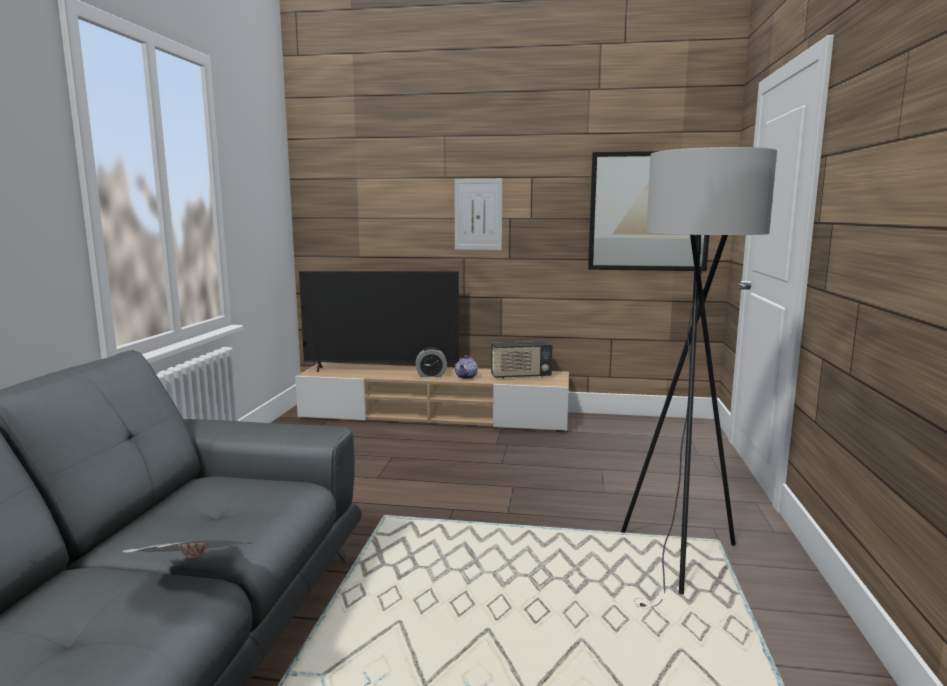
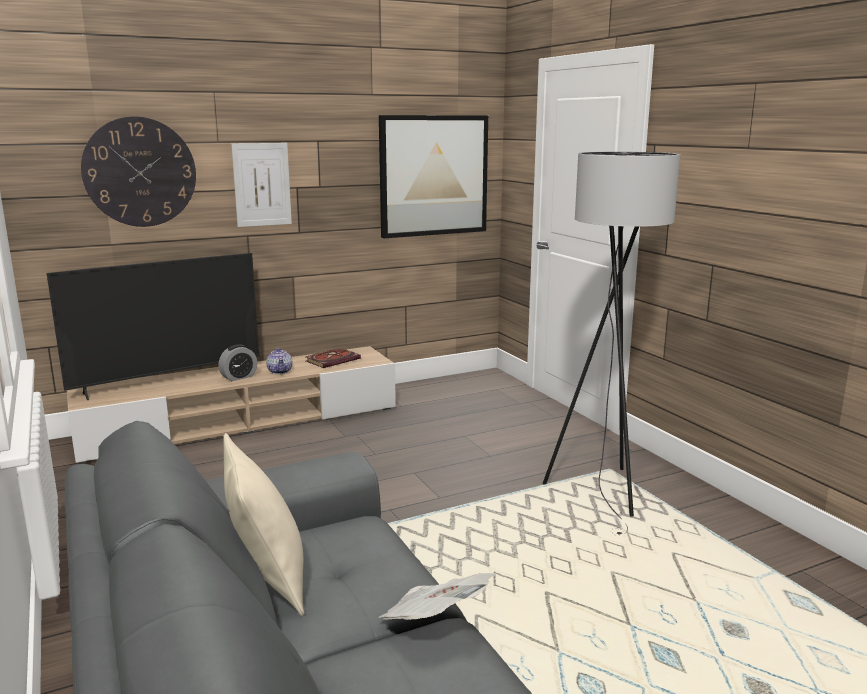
camera: 35 degrees left, 5 degrees up
radio [491,341,552,379] -> book [306,348,361,368]
none -> wall clock [81,116,196,227]
none -> beige pillow [223,433,304,616]

